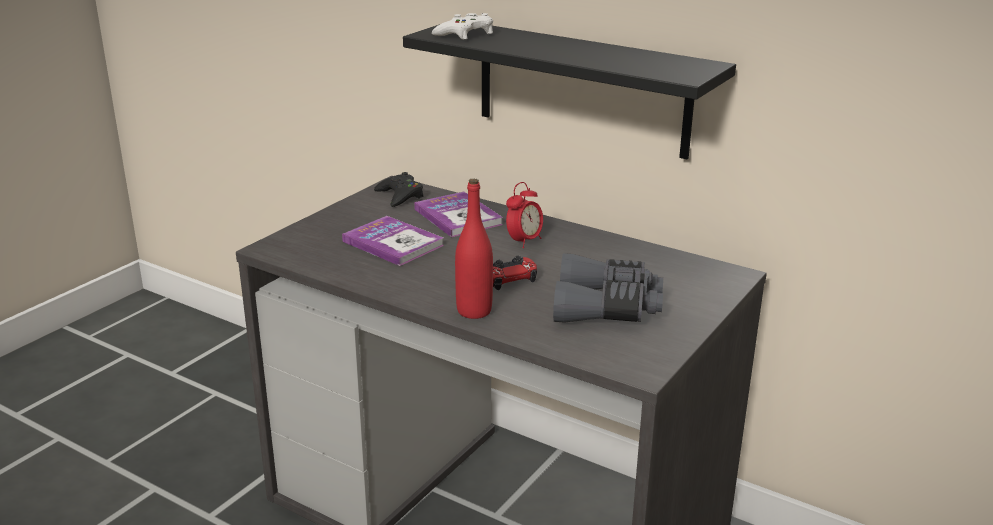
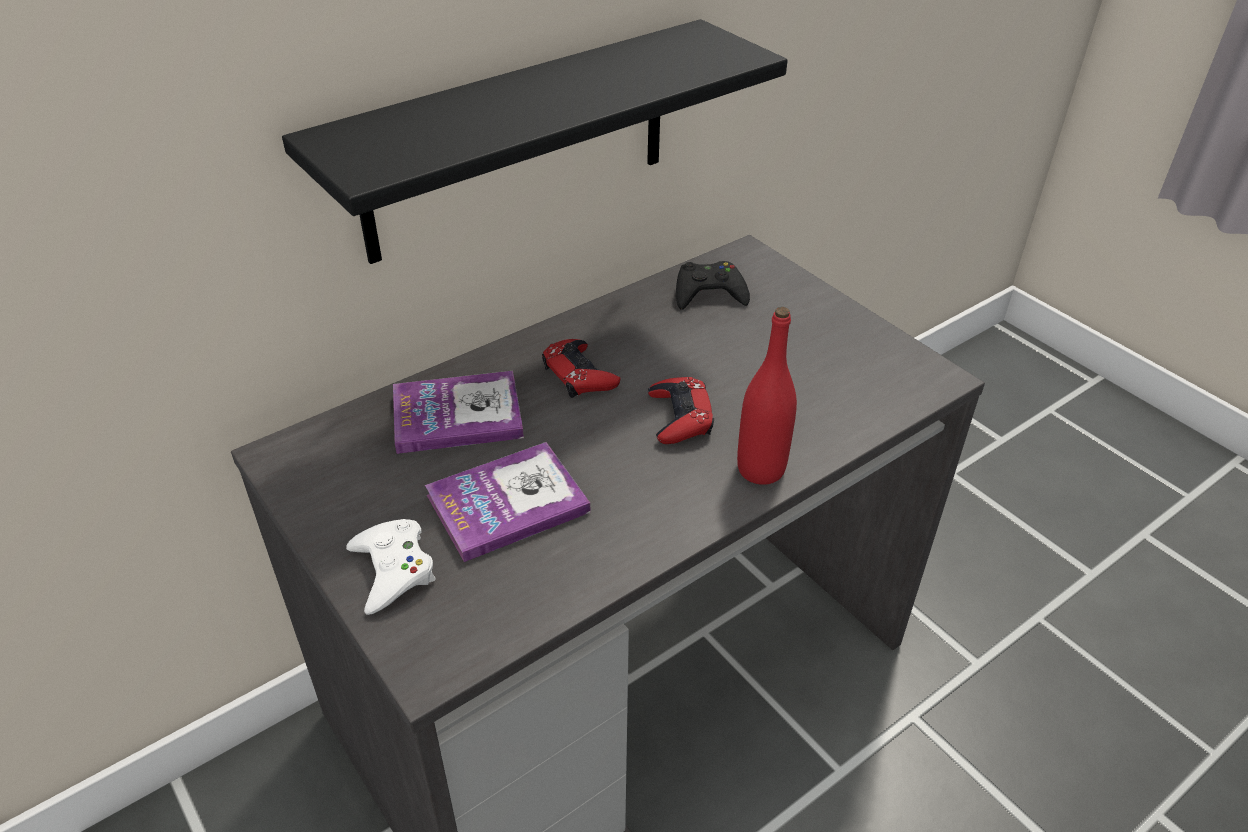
camera: 70 degrees left, 15 degrees up
black game controller [374,172,424,207] -> black game controller moved to [676,261,750,310]
white game controller [432,13,493,40] -> white game controller moved to [346,519,436,615]
alarm clock [506,182,543,248] -> red game controller [542,339,620,398]
grey binoculars [553,253,663,323] -> none

